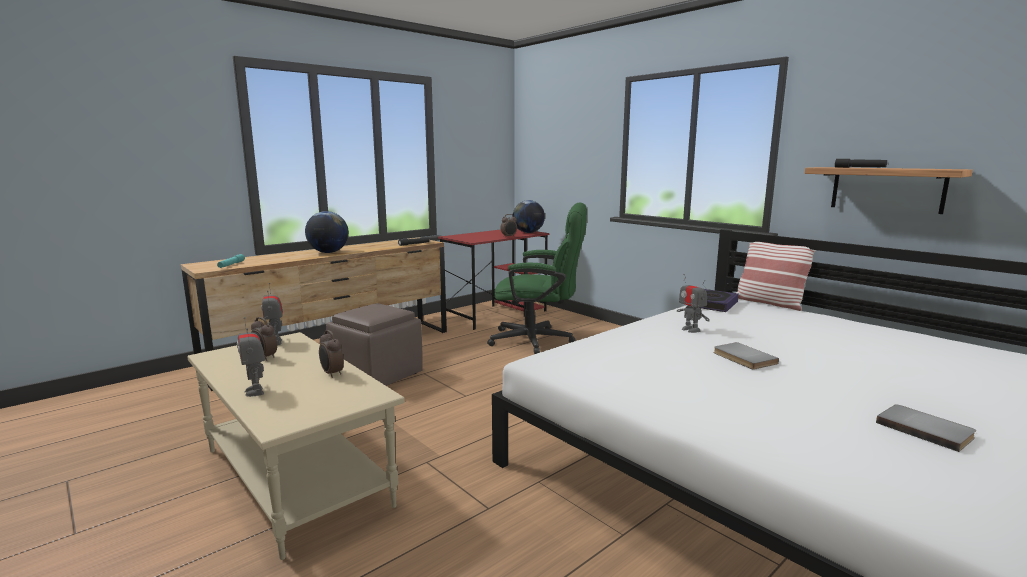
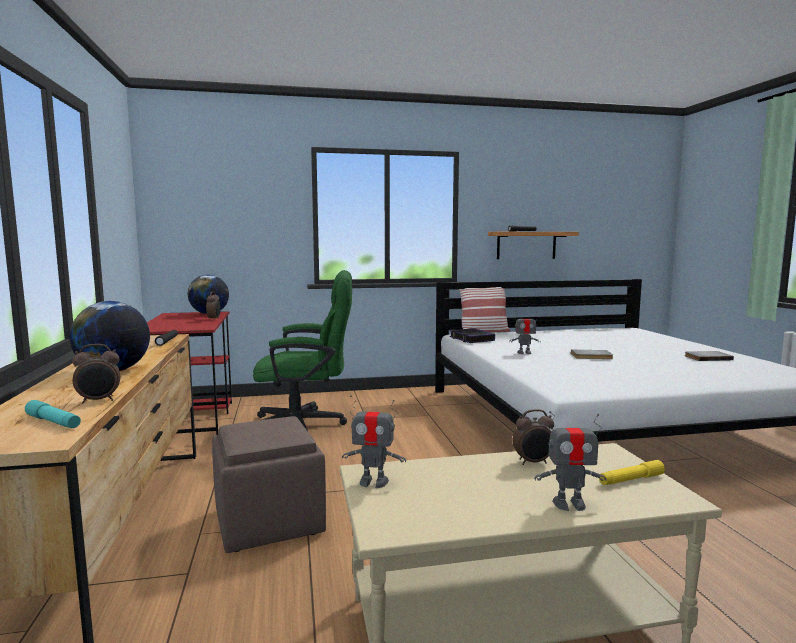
camera: 60 degrees left, 5 degrees down
alarm clock [251,317,277,361] -> alarm clock moved to [72,344,120,403]
green office chair [487,202,587,354] -> green office chair turned 45 degrees clockwise [253,270,352,431]
none -> yellow flashlight [599,460,665,485]

